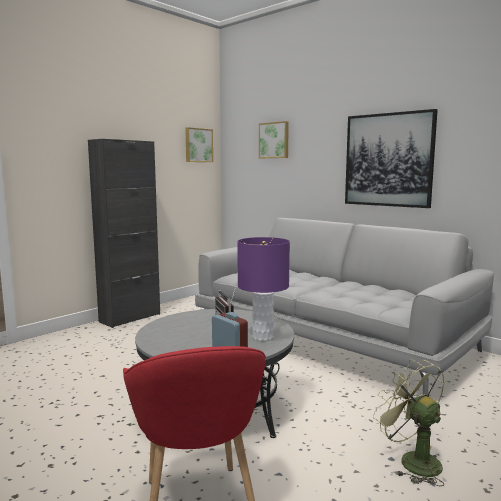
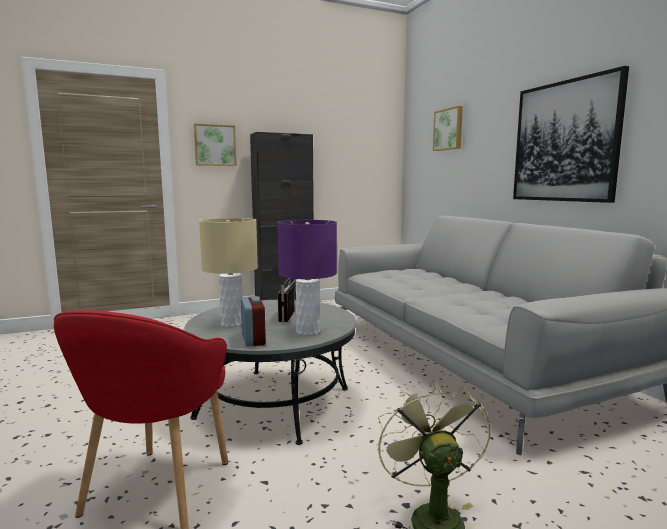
camera: 25 degrees right, 0 degrees up
picture [185,127,213,162] -> picture moved to [194,124,237,166]
none -> beige table lamp [199,218,258,327]

